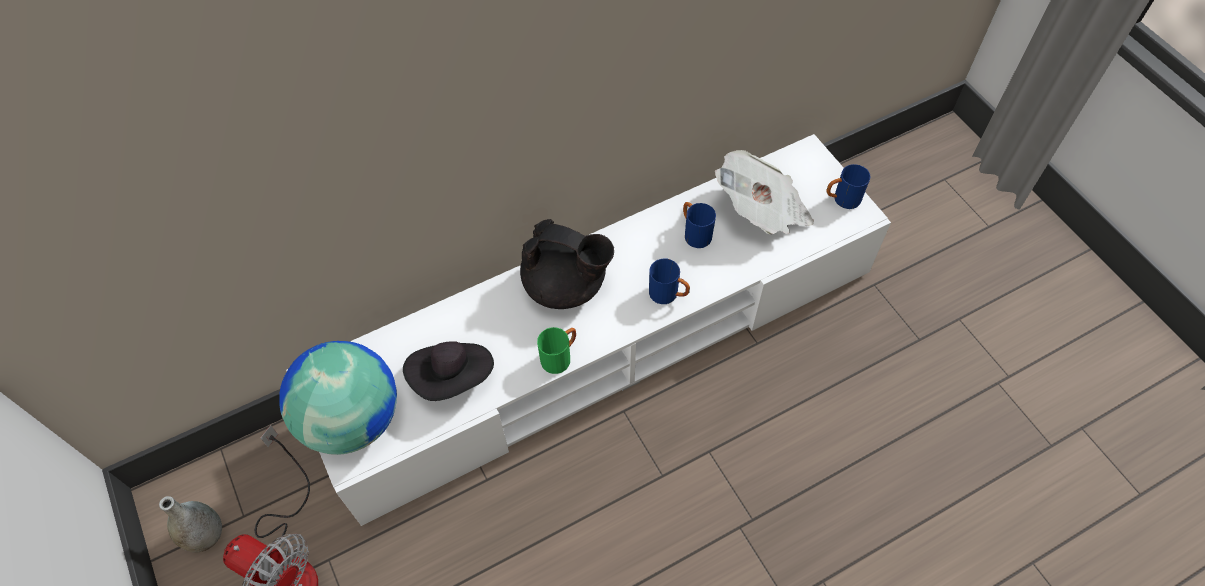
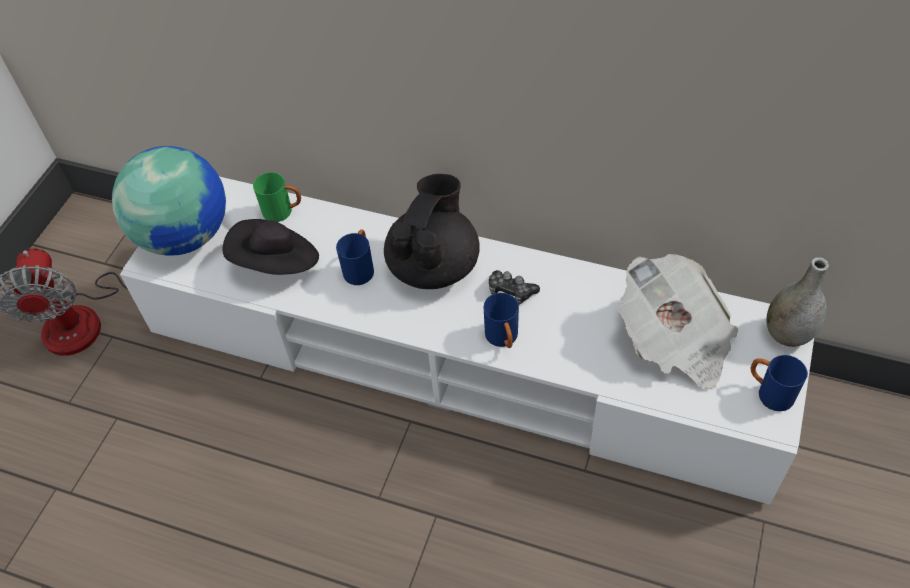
camera: 50 degrees right, 5 degrees down
grey vase [159,496,222,552] -> grey vase moved to [766,258,829,347]
black teapot [520,219,614,309] -> black teapot turned 135 degrees counterclockwise [384,174,480,289]
green mug [537,327,576,374] -> green mug moved to [253,172,301,222]
blue mug [683,202,716,248] -> blue mug moved to [336,229,374,285]
none -> game controller [489,270,540,304]

